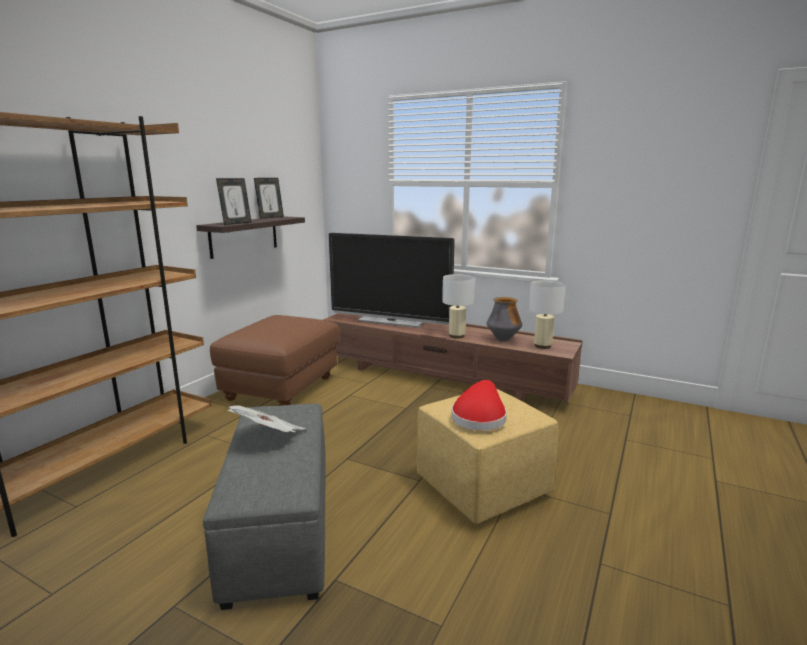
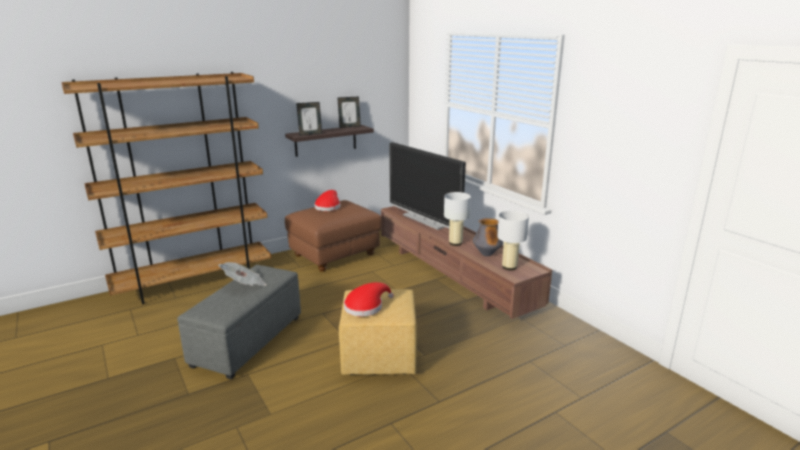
camera: 30 degrees right, 5 degrees up
none -> red hat [314,190,340,211]

